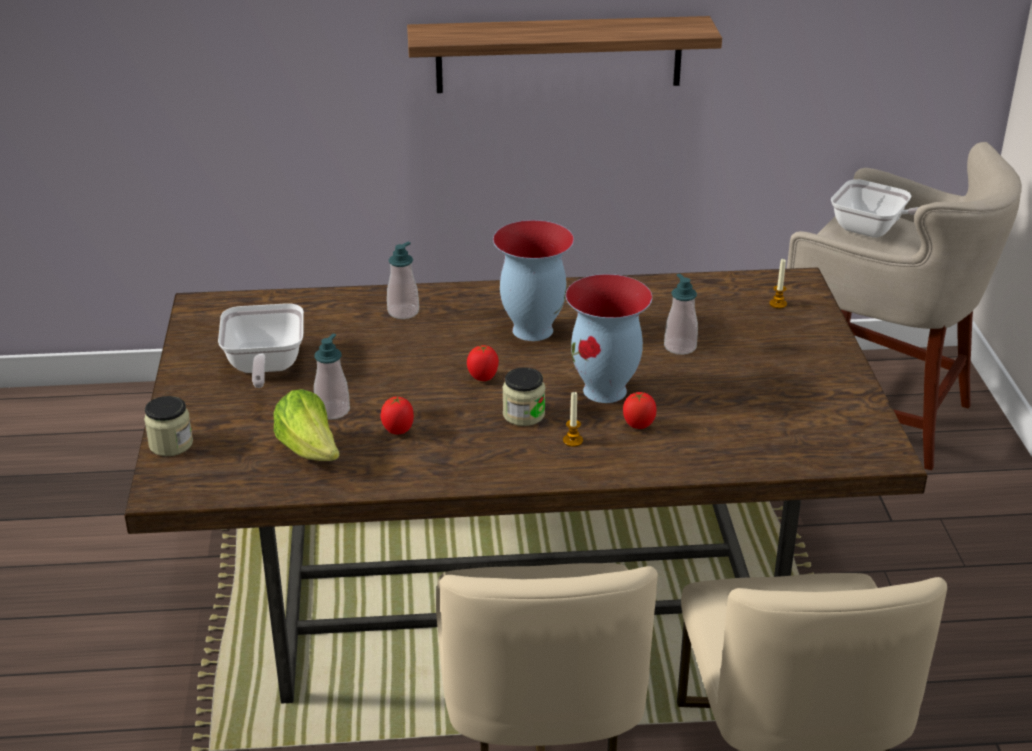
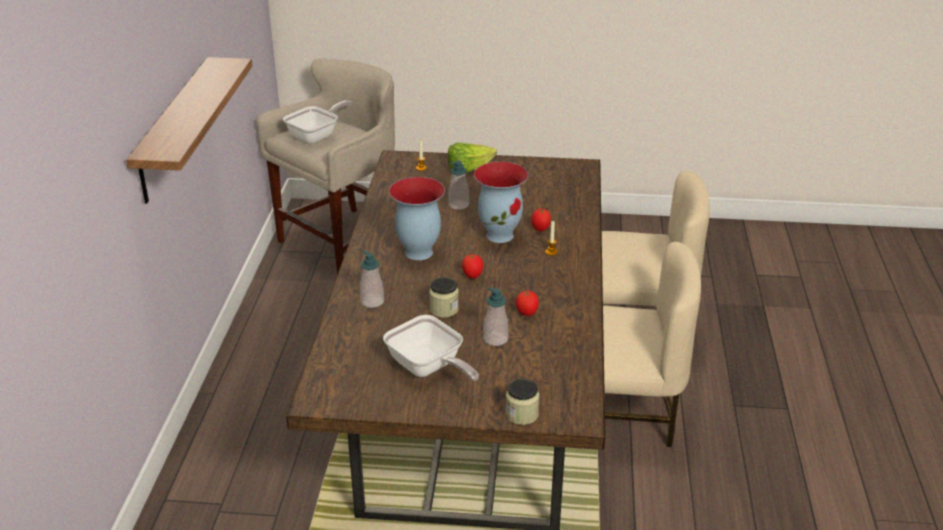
camera: 80 degrees left, 0 degrees up
frying pan [218,303,304,388] -> frying pan turned 45 degrees clockwise [383,315,479,381]
lettuce [273,389,340,461] -> lettuce moved to [447,143,497,173]
jar [503,367,545,426] -> jar moved to [429,278,459,318]

